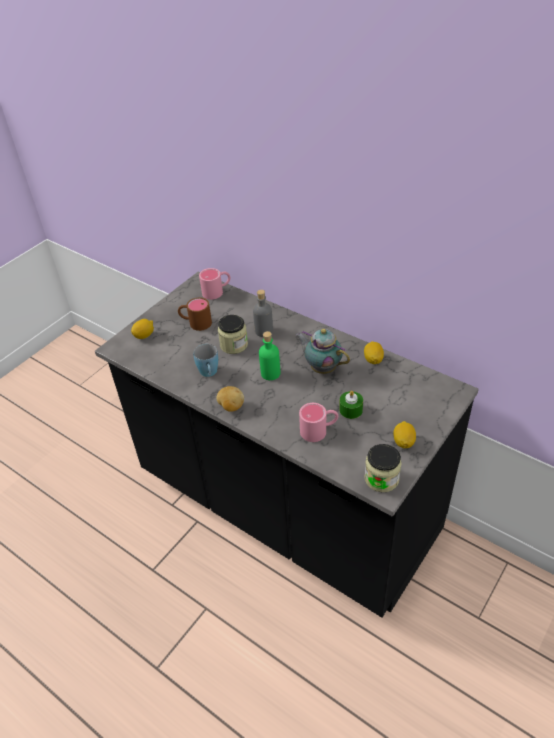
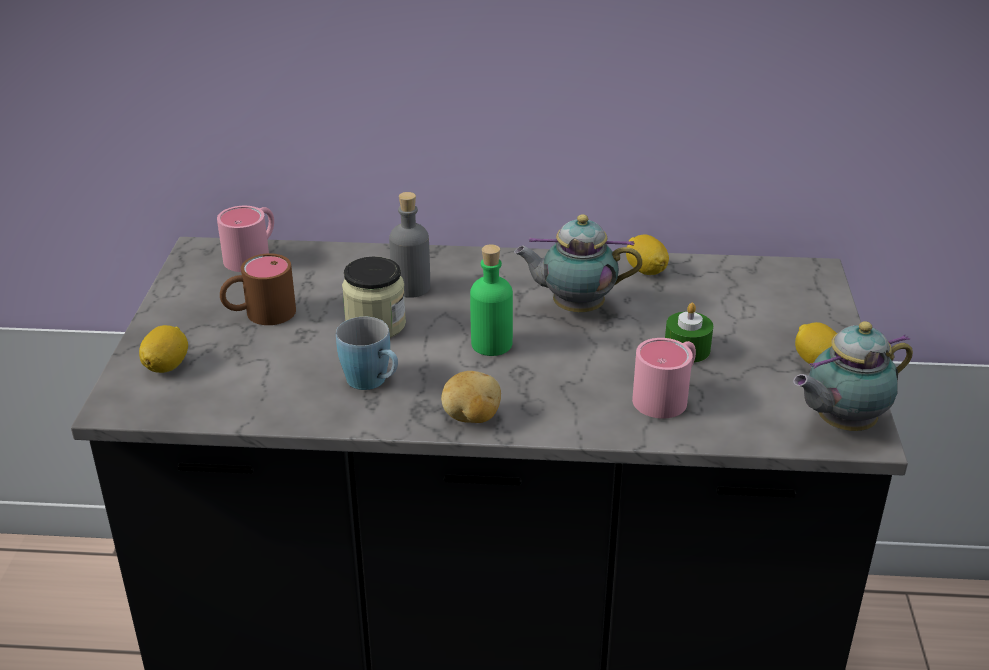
camera: 35 degrees left, 10 degrees down
jar [364,444,402,492] -> teapot [793,321,913,431]

